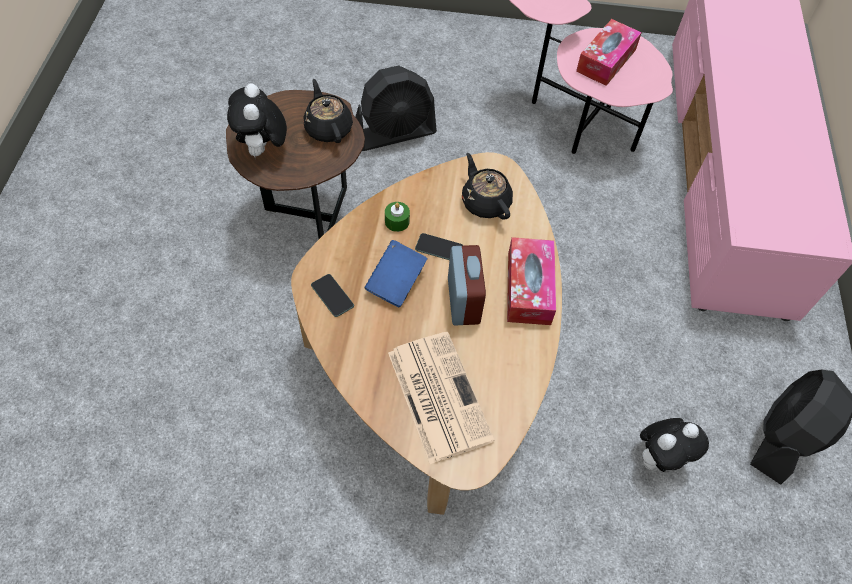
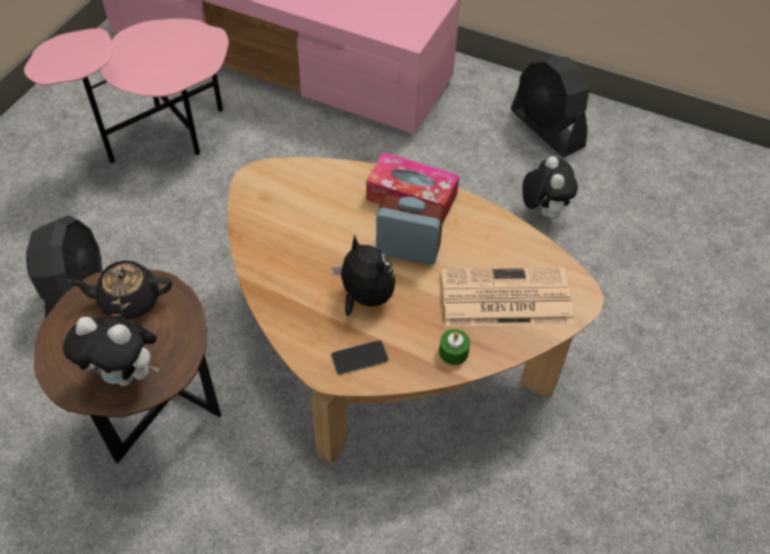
camera: 70 degrees left, 5 degrees down
blue book [364,240,428,307] -> plush toy [332,234,396,316]
green candle [385,202,410,232] -> green candle moved to [439,329,470,365]
phone [415,233,463,260] -> none
black teapot [462,153,513,220] -> none
tissue box [576,19,642,86] -> none

